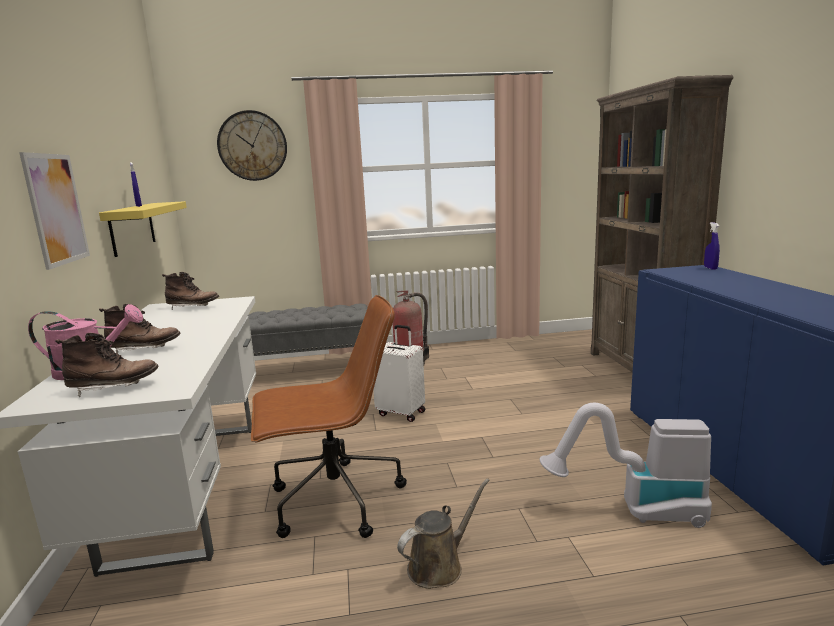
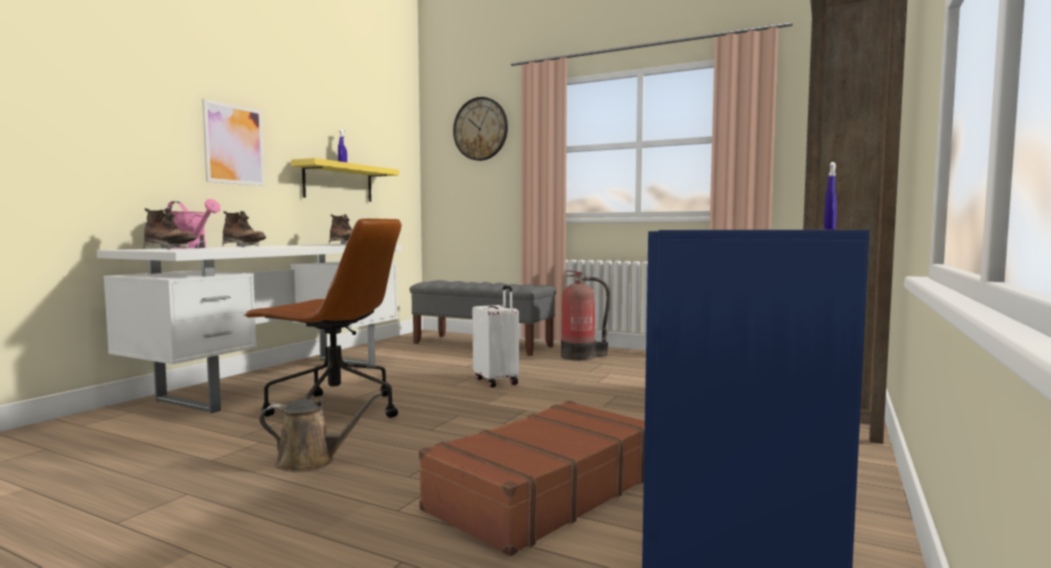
camera: 35 degrees right, 10 degrees down
vacuum cleaner [540,403,712,528] -> brown suitcase [419,401,645,556]

